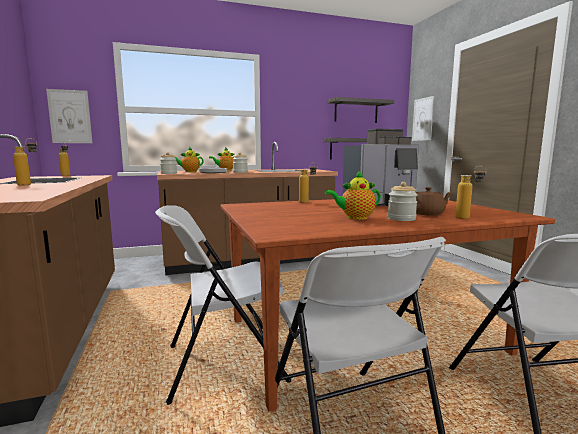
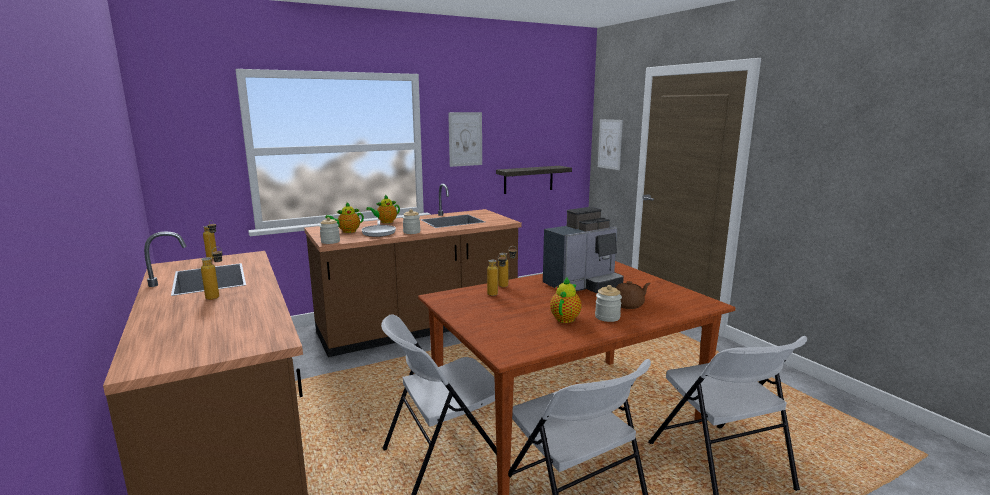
camera: 10 degrees left, 5 degrees up
picture [46,89,92,143] -> picture moved to [448,112,482,167]
teapot [325,170,381,220] -> teapot turned 135 degrees clockwise [550,277,582,323]
shelf [328,97,394,123] -> none
bottle [455,166,486,219] -> bottle moved to [487,253,507,296]

